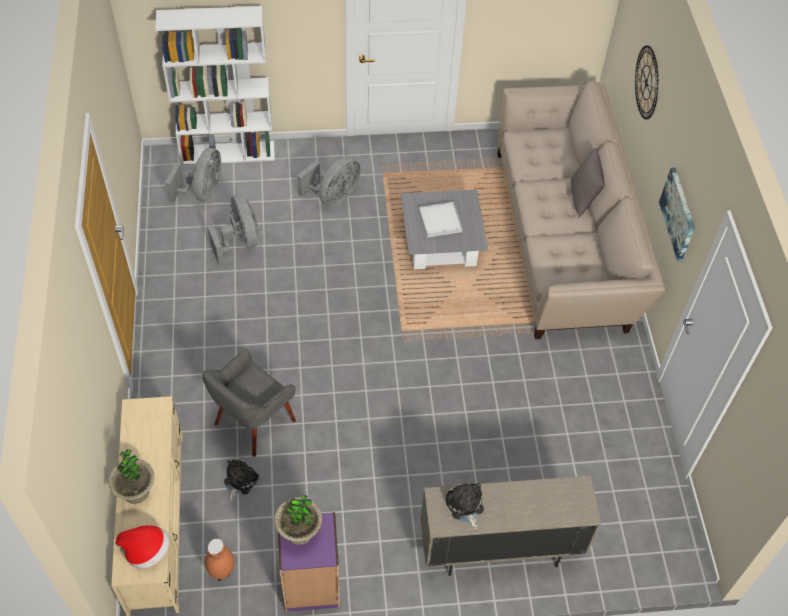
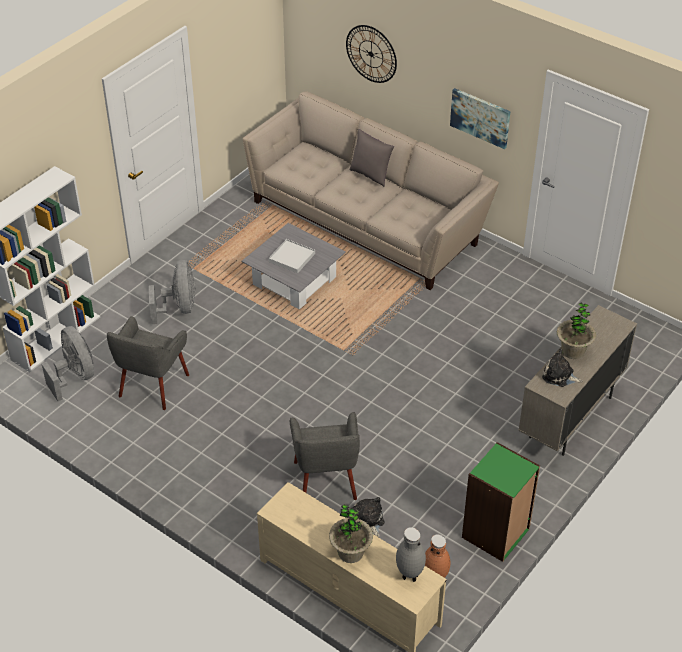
camera: 45 degrees left, 10 degrees down
hat [115,526,169,569] -> grey vase [396,527,426,582]
grey fan [208,194,258,266] -> grey armchair [107,316,189,410]
potted plant [274,495,322,545] -> potted plant moved to [557,303,596,359]
purple bookcase [278,512,340,612] -> green bookcase [462,442,540,562]

